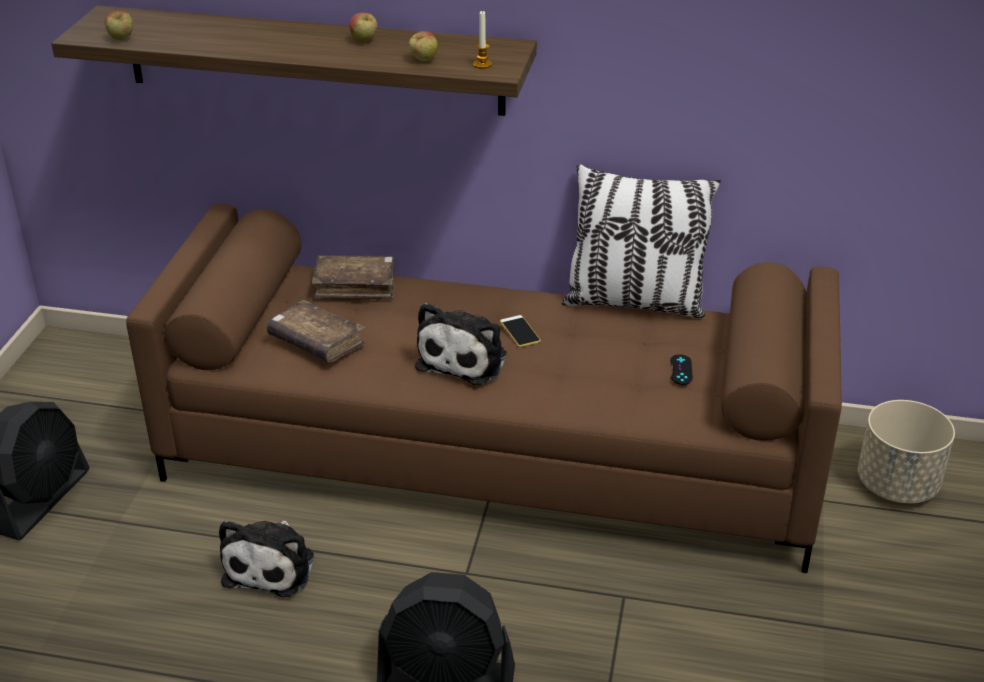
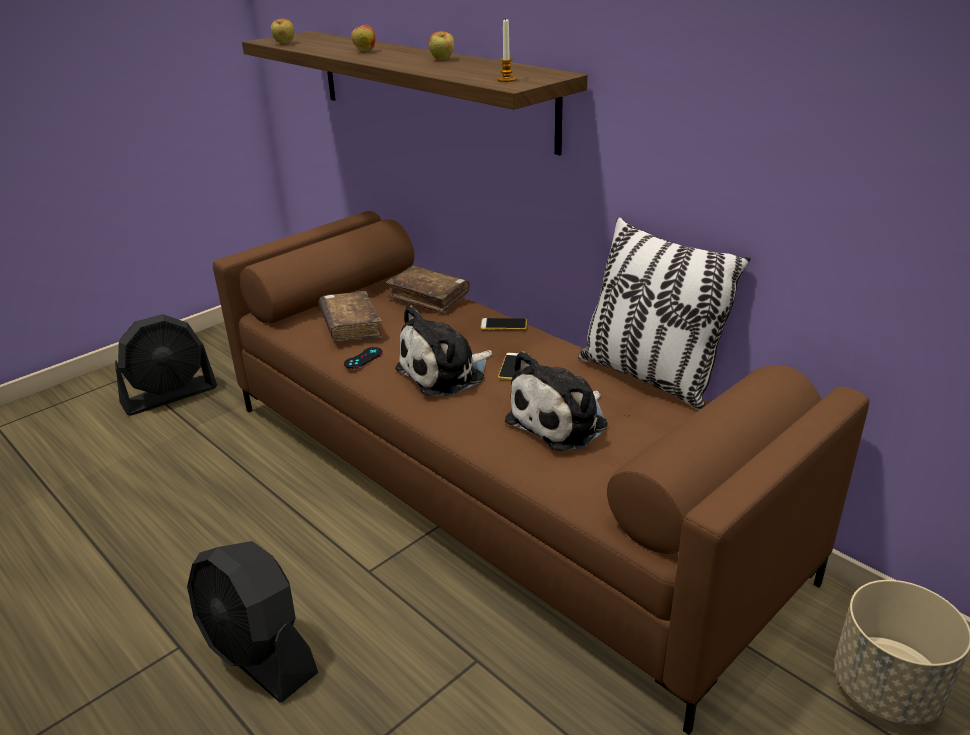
camera: 35 degrees right, 5 degrees down
plush toy [219,520,314,598] -> plush toy moved to [505,351,608,451]
apple [409,31,438,61] -> apple moved to [351,25,375,52]
black game controller [670,355,693,385] -> black game controller moved to [344,347,383,369]
none -> phone [480,318,527,330]

